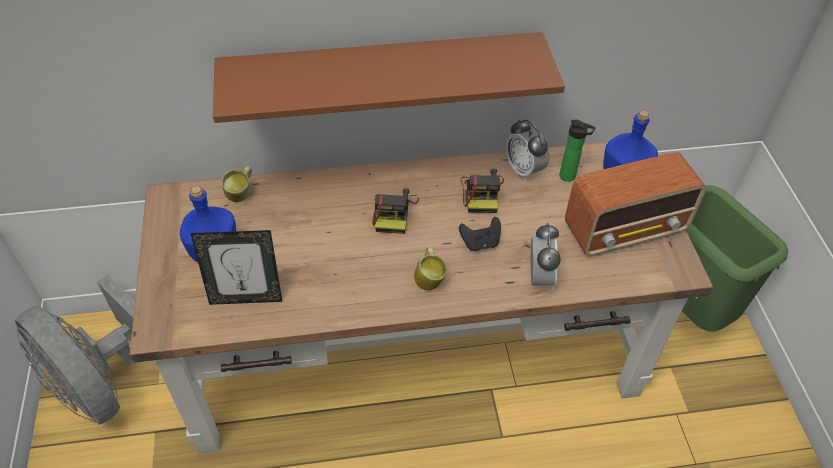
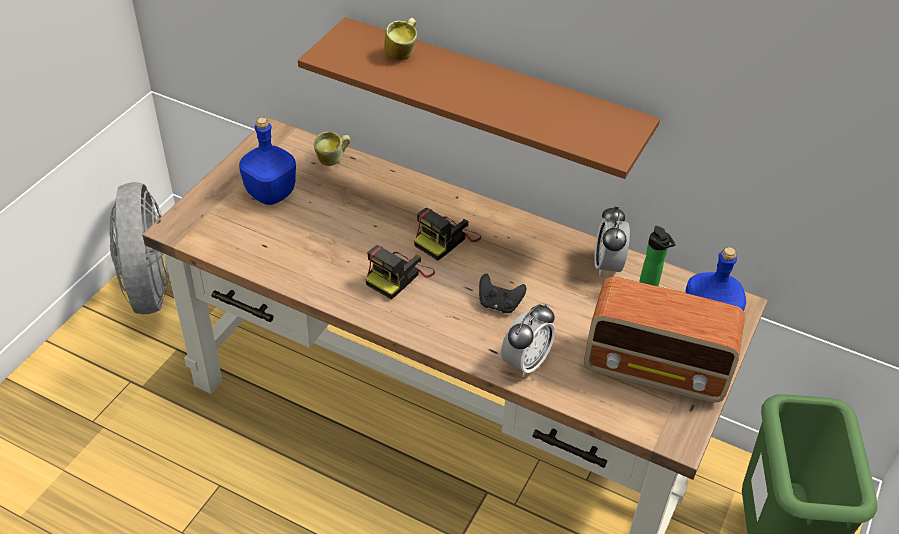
camera: 35 degrees right, 5 degrees down
picture frame [191,230,282,305] -> none
mug [414,247,447,290] -> mug moved to [384,18,417,60]
camera [461,169,504,213] -> camera moved to [365,245,435,299]

